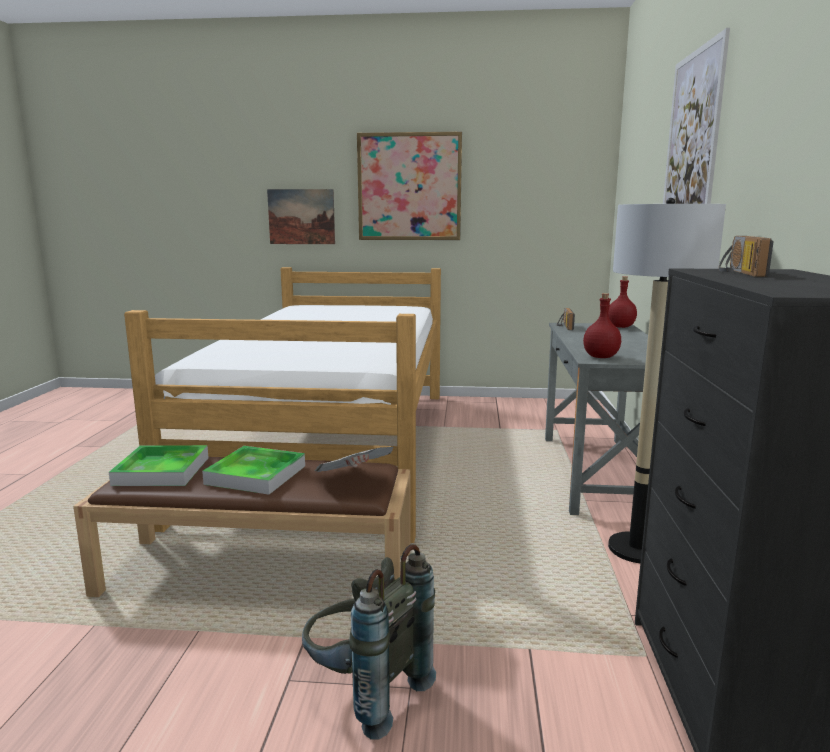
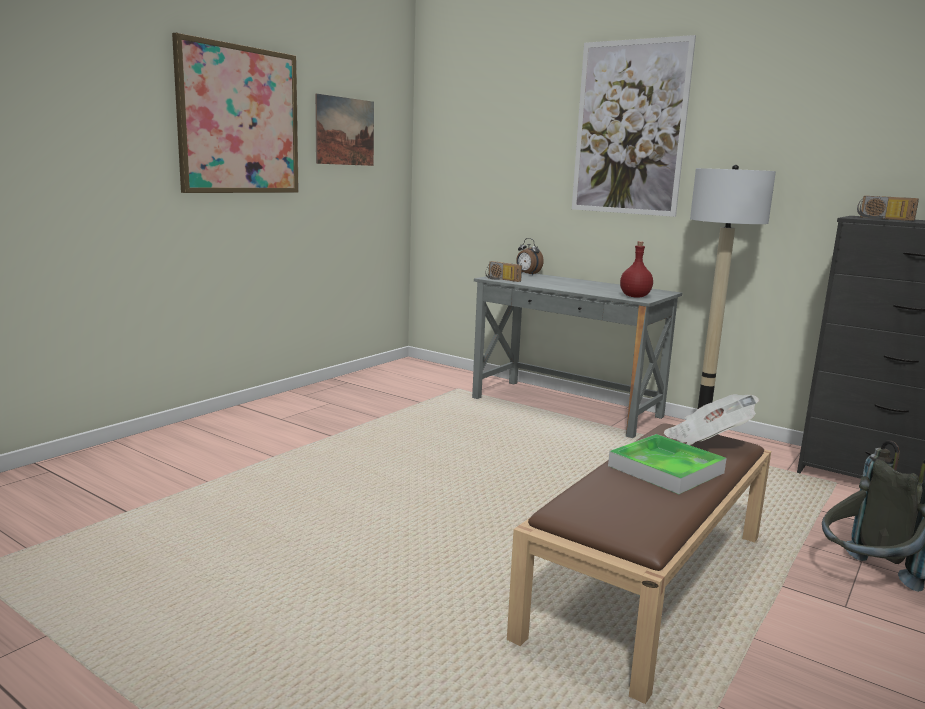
camera: 60 degrees left, 0 degrees up
tray [109,445,209,486] -> none
bed [124,267,441,543] -> none
picture [267,189,335,244] -> picture moved to [315,94,374,166]
red bottle [608,276,637,328] -> alarm clock [516,238,544,275]

